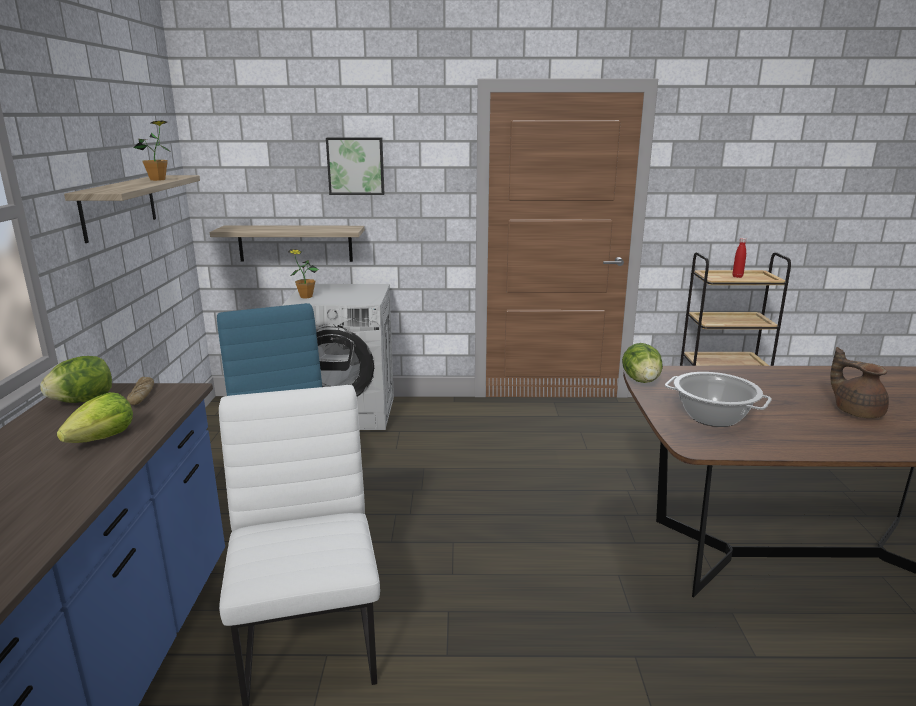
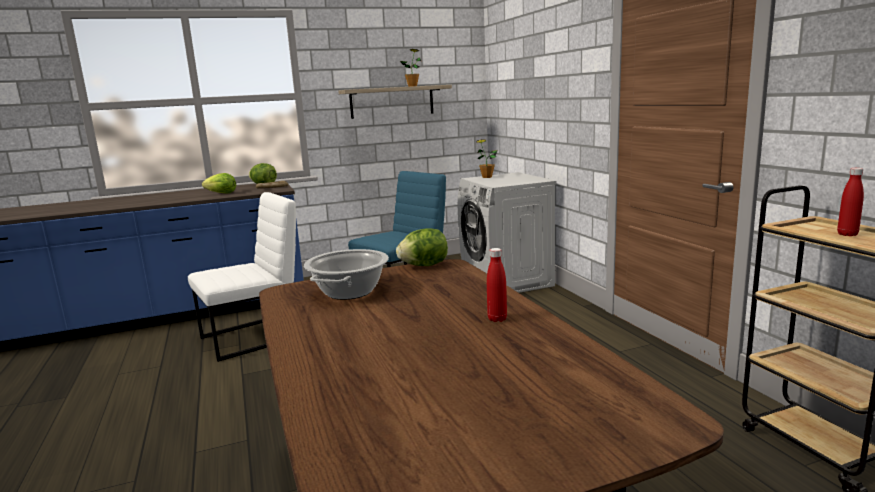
camera: 70 degrees right, 5 degrees down
shelf [210,226,365,262] -> none
picture [326,137,384,195] -> none
brown teapot [830,347,889,418] -> none
none -> red bottle [487,248,507,322]

